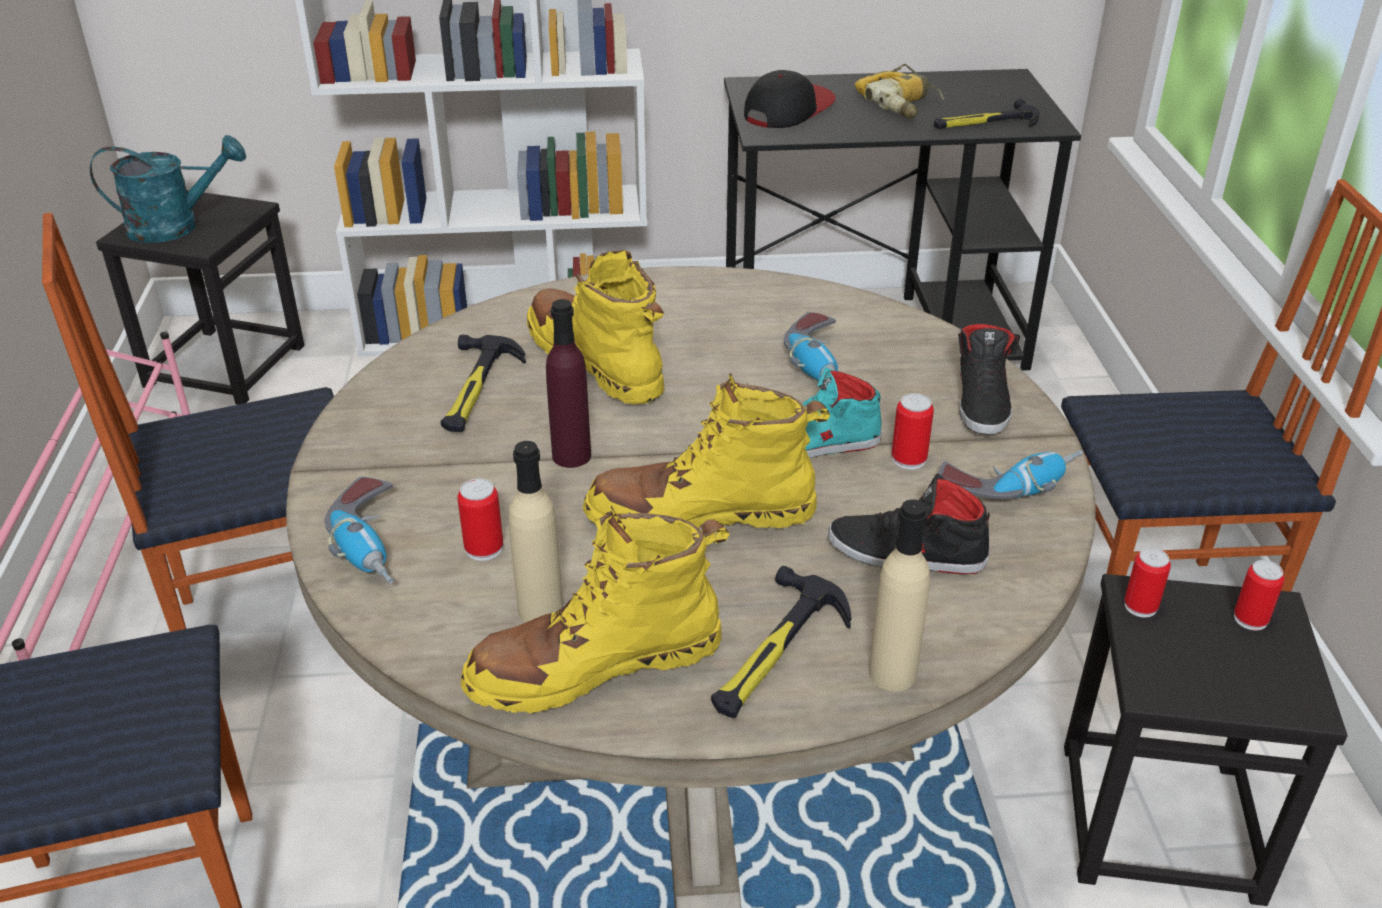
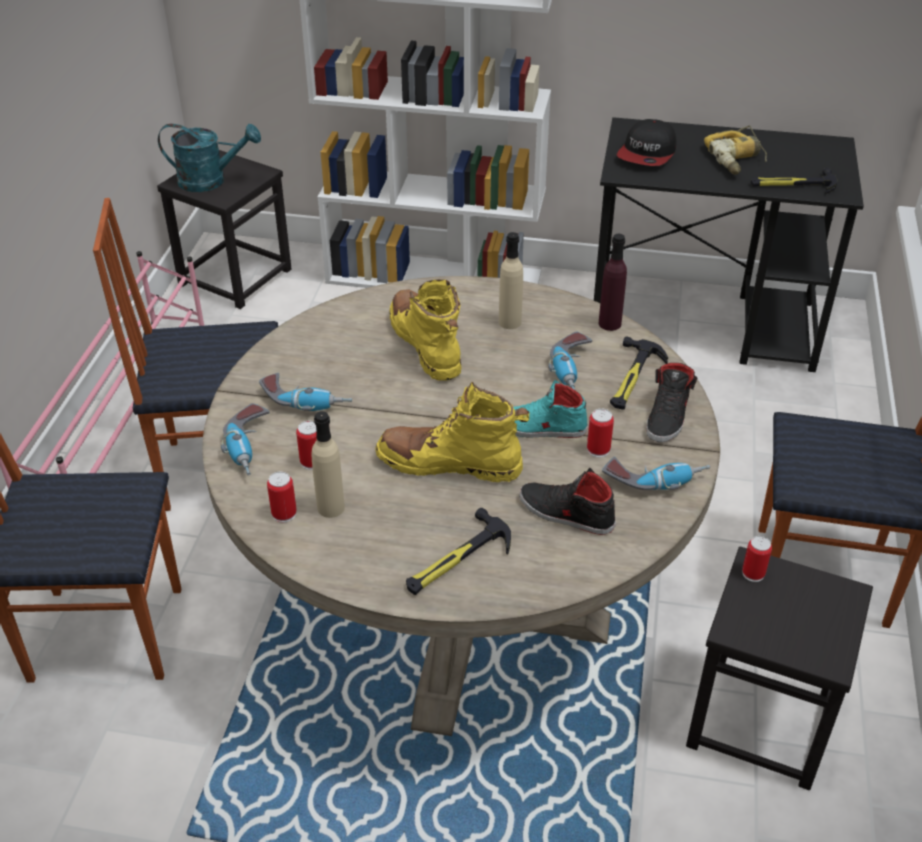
camera: 15 degrees right, 5 degrees up
hammer [440,335,526,432] -> hammer moved to [610,337,668,409]
yellow boot [461,506,729,713] -> none
purple bottle [546,299,591,468] -> purple bottle moved to [598,234,627,331]
cap [744,70,836,128] -> cap turned 150 degrees clockwise [617,119,676,166]
beige bottle [869,499,930,691] -> beige bottle moved to [499,232,523,329]
can [1234,560,1284,631] -> can moved to [267,471,297,523]
none -> power drill [259,373,352,411]

